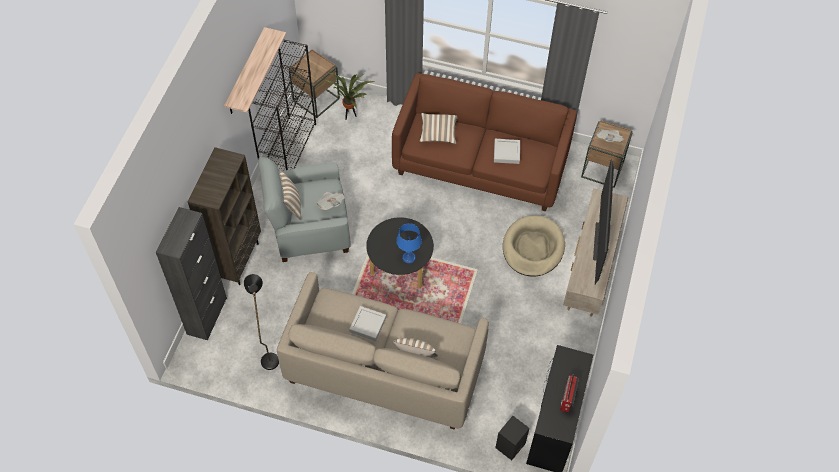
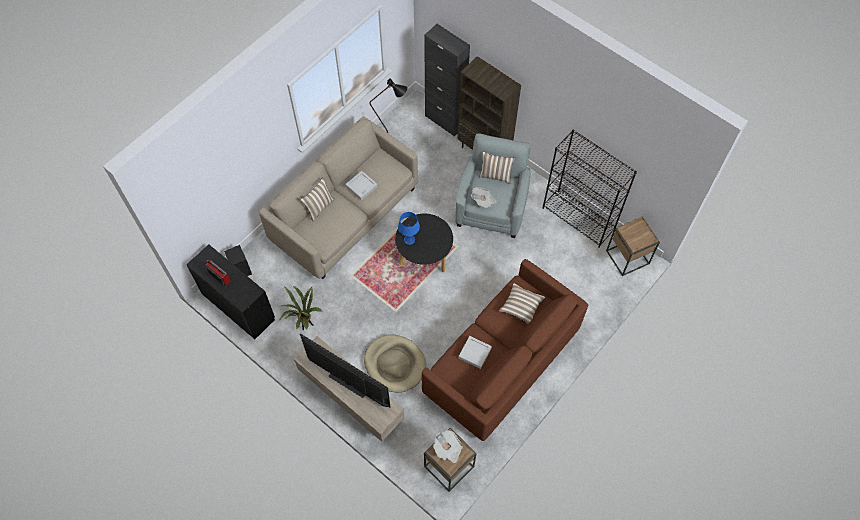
camera: 115 degrees right, 5 degrees up
shelf [224,27,286,114] -> none
potted plant [324,73,375,120] -> potted plant moved to [279,285,322,330]

